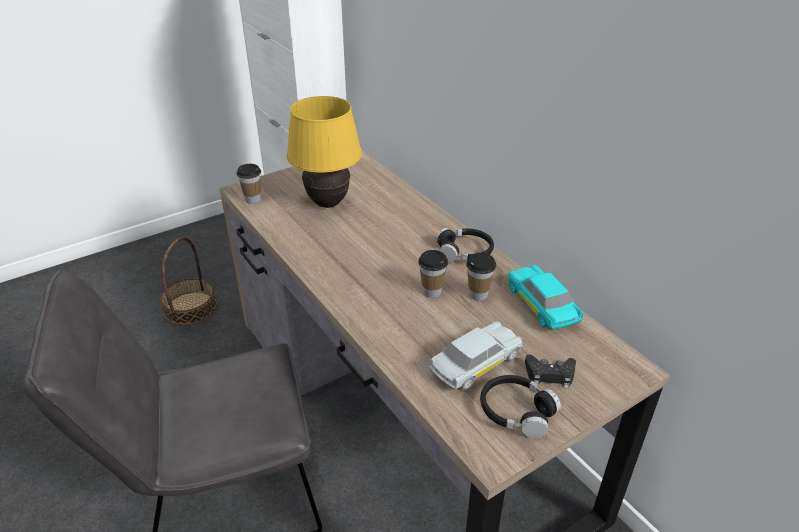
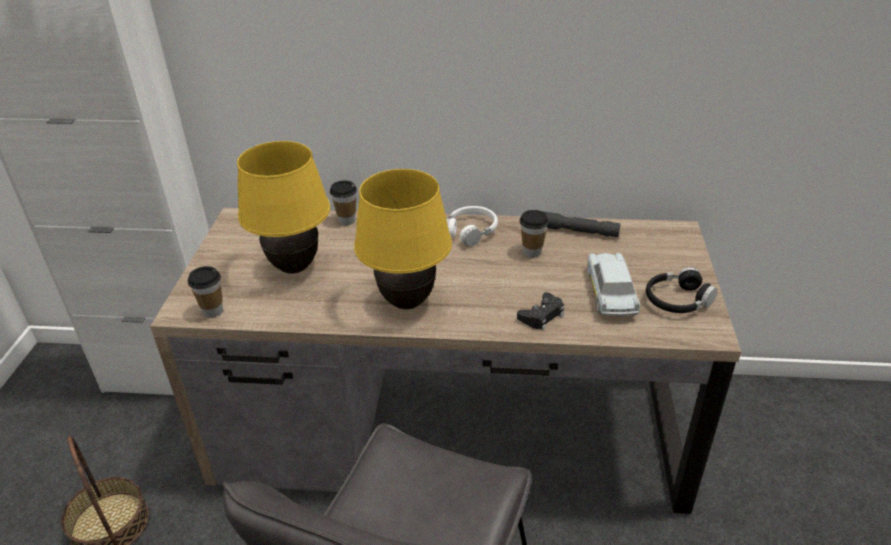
camera: 50 degrees left, 0 degrees up
cup [418,250,448,298] -> cup moved to [330,180,357,225]
black headphones [435,228,494,262] -> white headphones [446,206,498,247]
turquoise toy car [507,265,583,329] -> grey flashlight [542,211,620,237]
black game controller [525,355,576,388] -> black game controller moved to [517,292,564,330]
none -> yellow table lamp [354,169,452,309]

